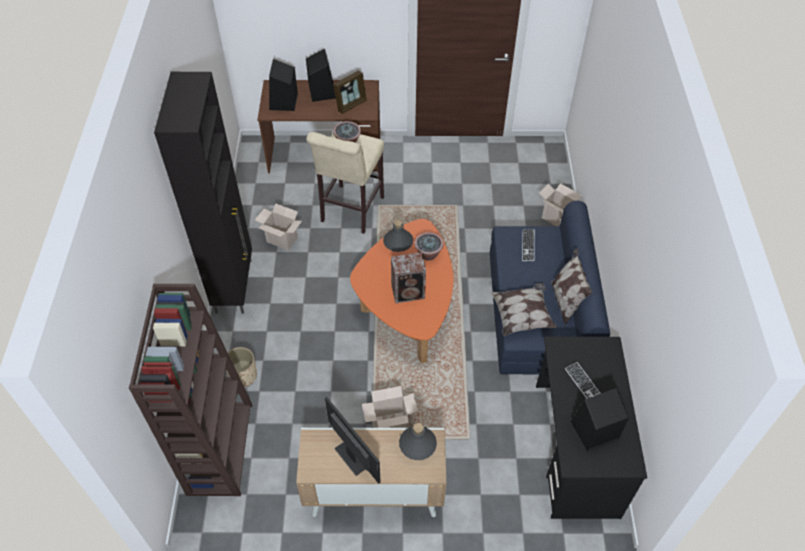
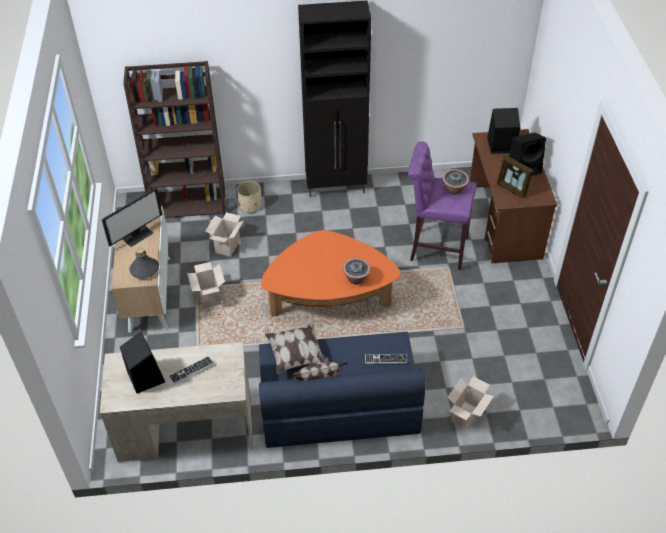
camera: 85 degrees right, 5 degrees down
cardboard box [255,203,302,250] -> cardboard box moved to [205,212,244,257]
beige stool [306,132,384,234] -> purple stool [408,141,477,270]
grey bottle [383,220,413,252] -> none
speaker [391,252,426,303] -> none
black desk [536,337,647,519] -> beige desk [100,342,253,462]

